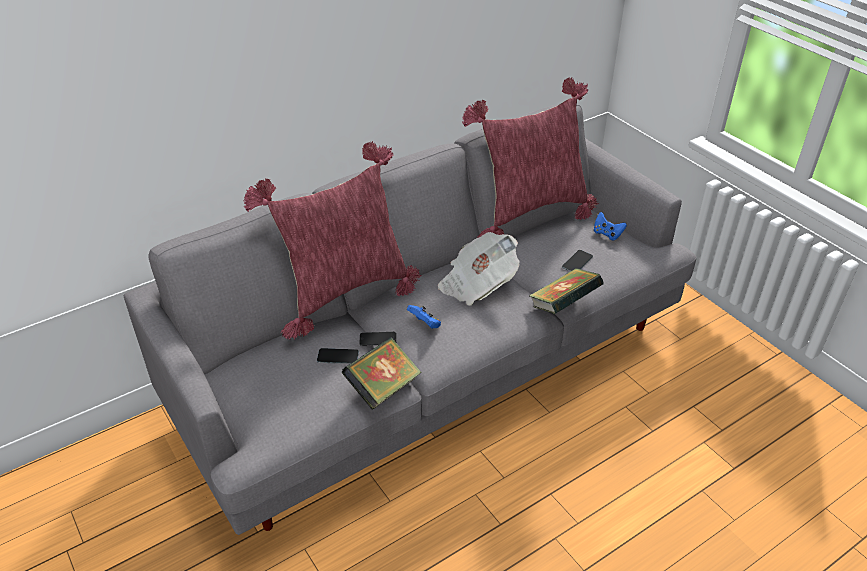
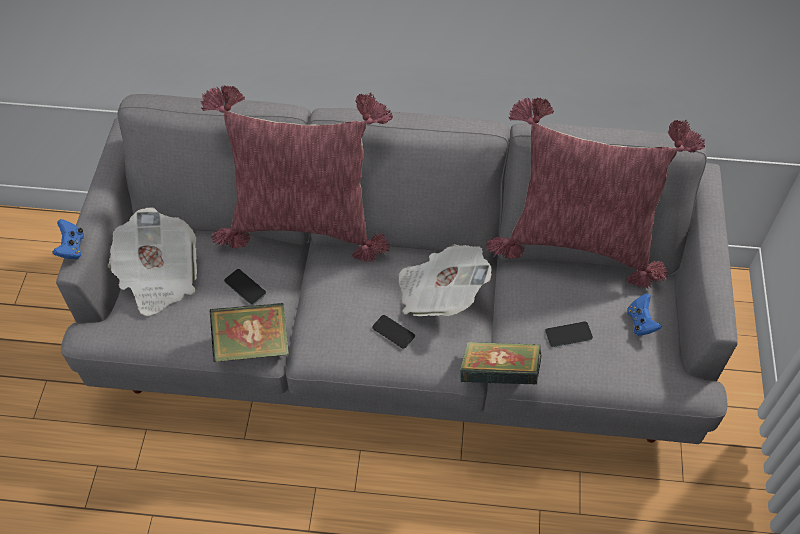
camera: 40 degrees right, 15 degrees up
phone [360,332,396,346] -> phone moved to [372,315,415,349]
blue game controller [407,305,441,329] -> blue game controller moved to [52,219,84,259]
none -> newspaper [108,208,197,316]

